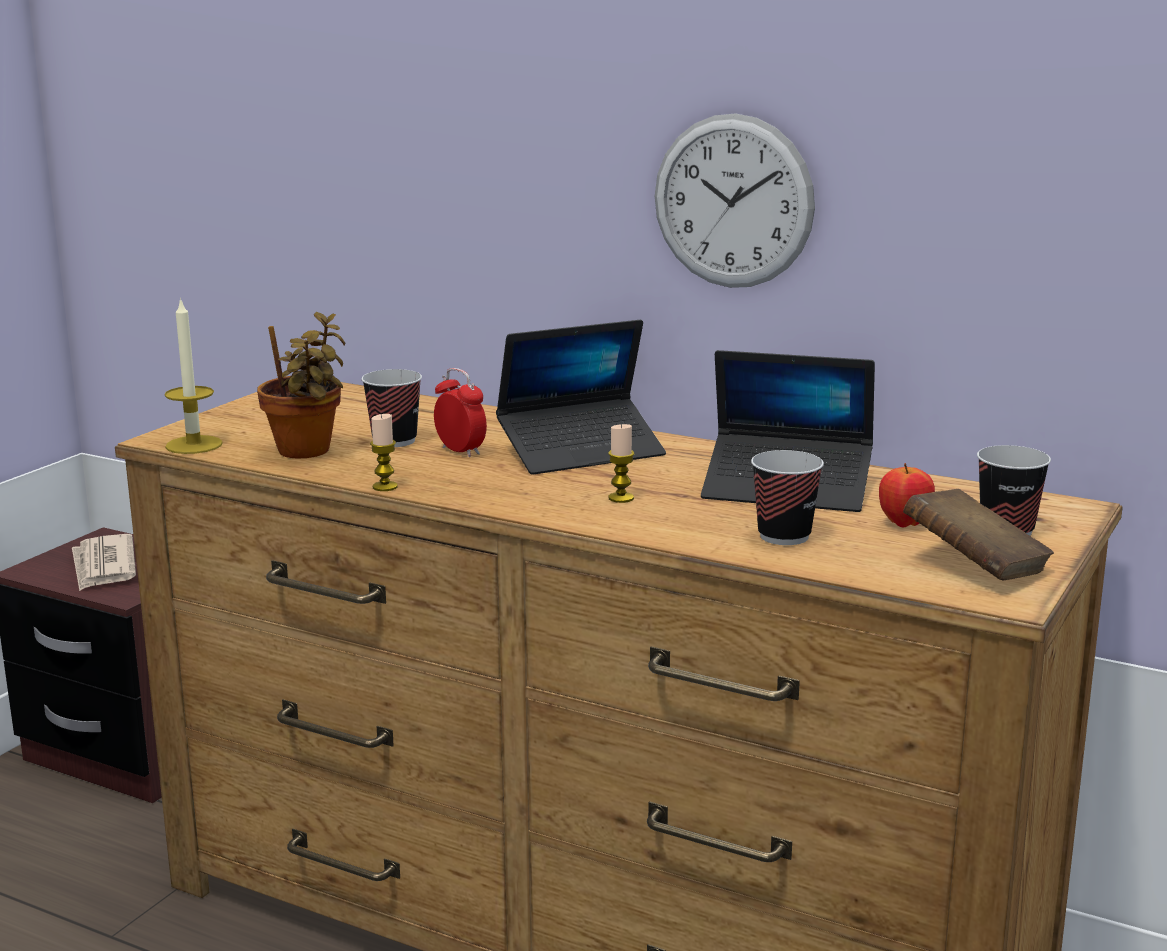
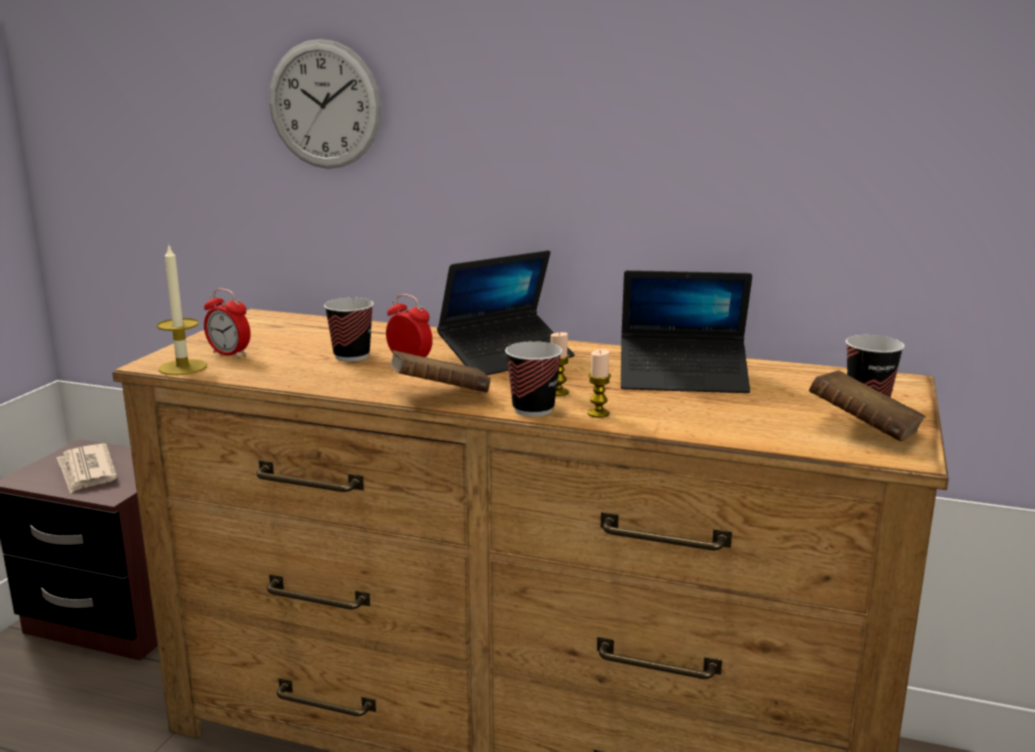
camera: 10 degrees left, 0 degrees up
potted plant [257,312,345,458] -> none
candle [370,414,398,491] -> candle moved to [588,349,611,418]
wall clock [655,113,815,288] -> wall clock moved to [269,39,382,169]
cup [751,450,824,545] -> cup moved to [505,341,562,417]
apple [879,463,935,527] -> none
none -> alarm clock [204,288,251,358]
none -> brown book [389,350,491,393]

